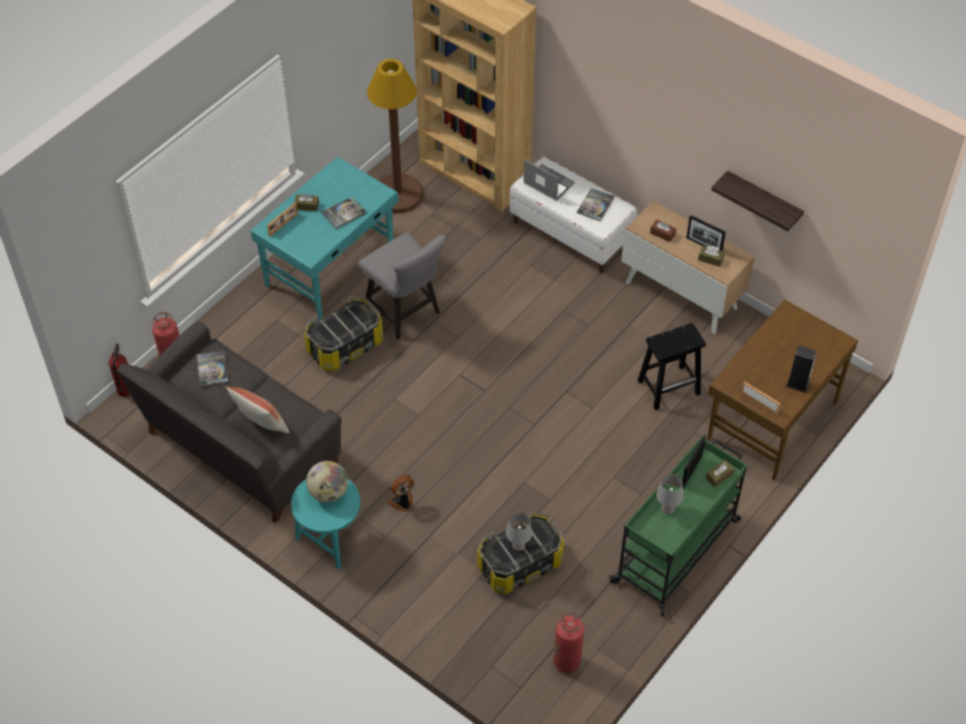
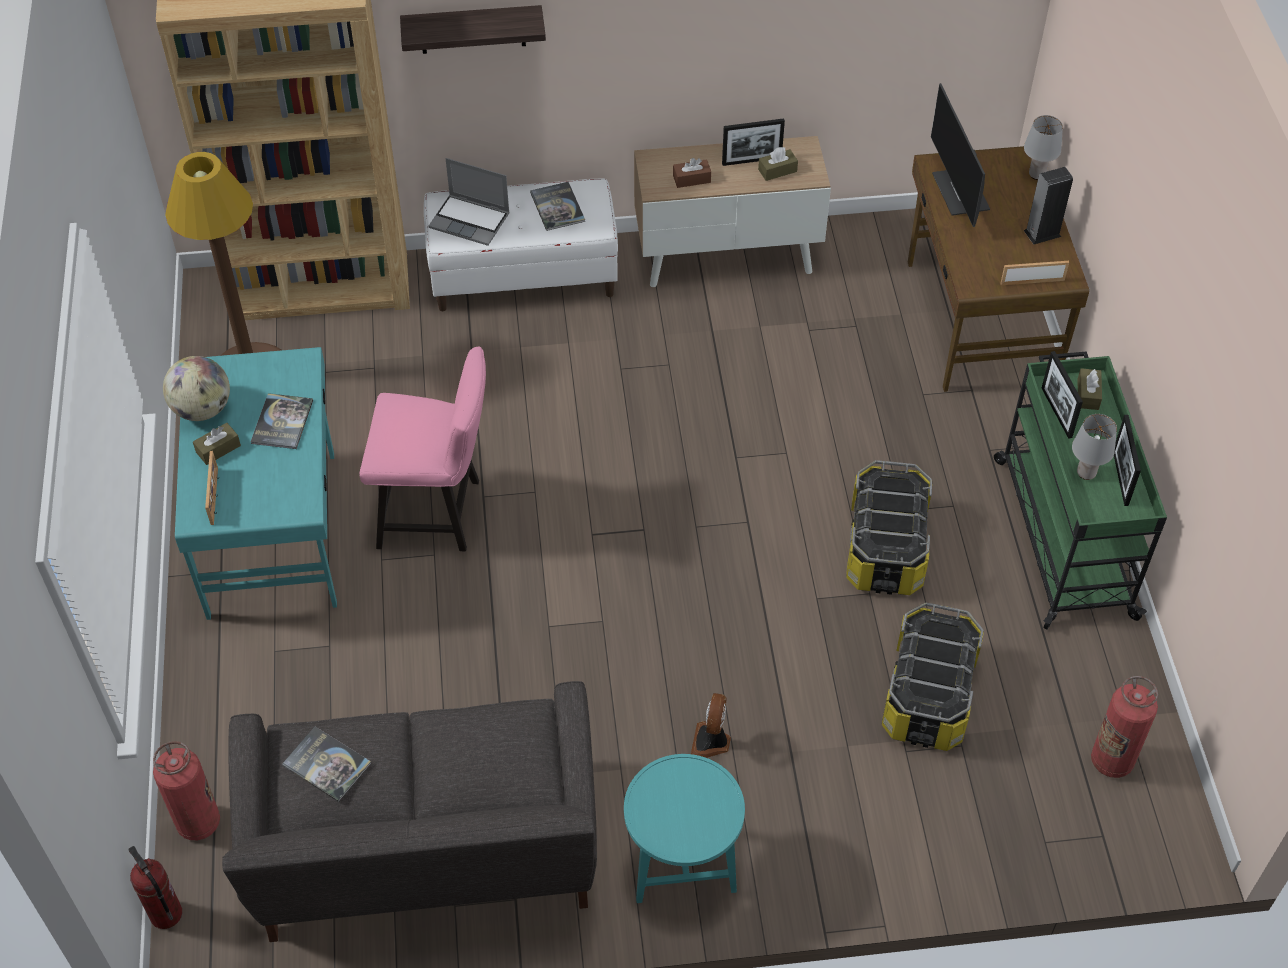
camera: 45 degrees left, 0 degrees up
pillow [226,386,289,434] -> none
storage box [304,296,383,371] -> storage box moved to [846,460,932,595]
globe [306,461,348,503] -> globe moved to [163,356,230,421]
grey chair [358,233,446,339] -> pink chair [359,346,486,551]
grey table lamp [506,512,532,551] -> grey table lamp moved to [1024,115,1063,180]
laptop [523,160,575,201] -> laptop turned 150 degrees counterclockwise [429,158,510,246]
black stool [638,323,706,410] -> none
shelf [711,171,804,231] -> shelf moved to [400,5,546,54]
none -> monitor [931,83,990,227]
none -> picture frame [1114,415,1141,506]

